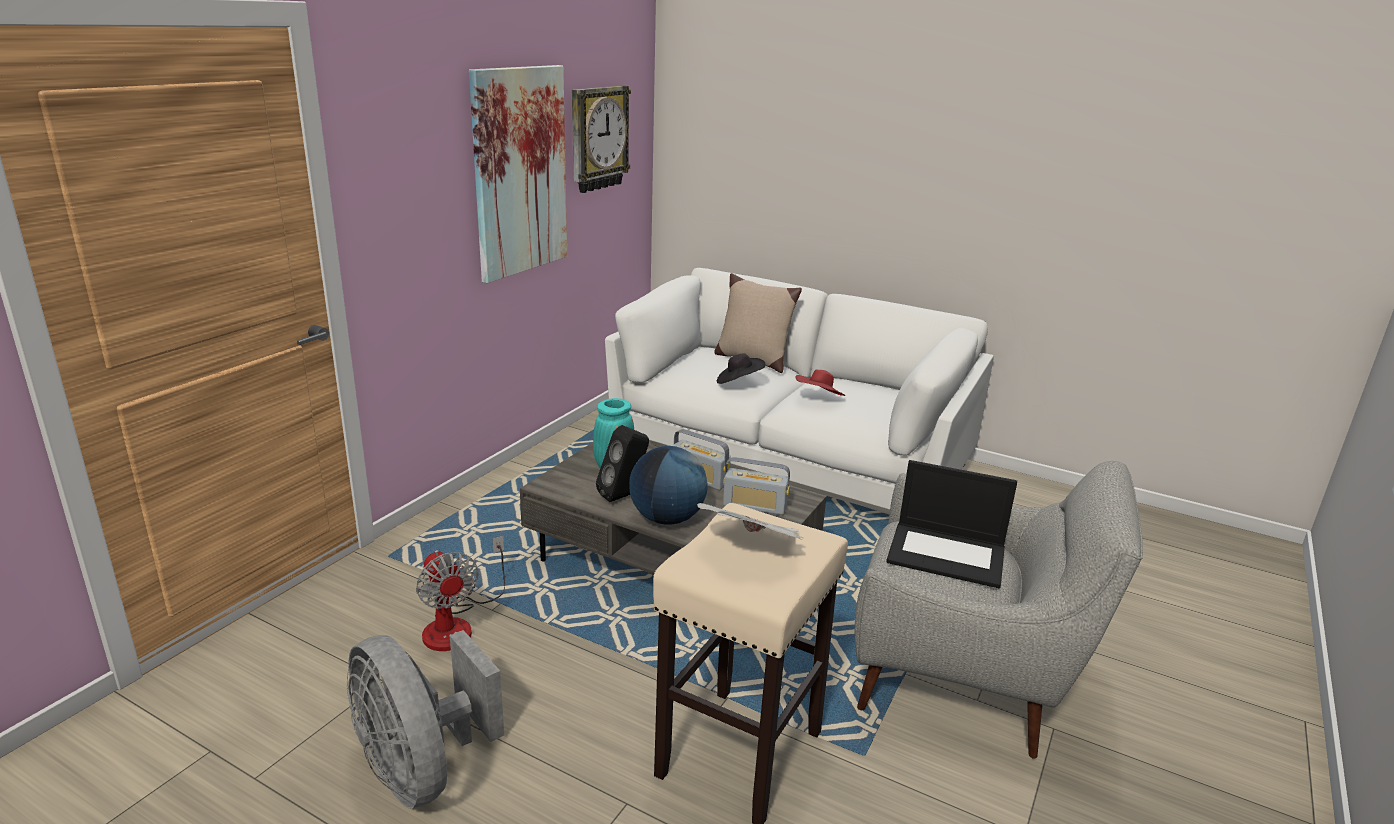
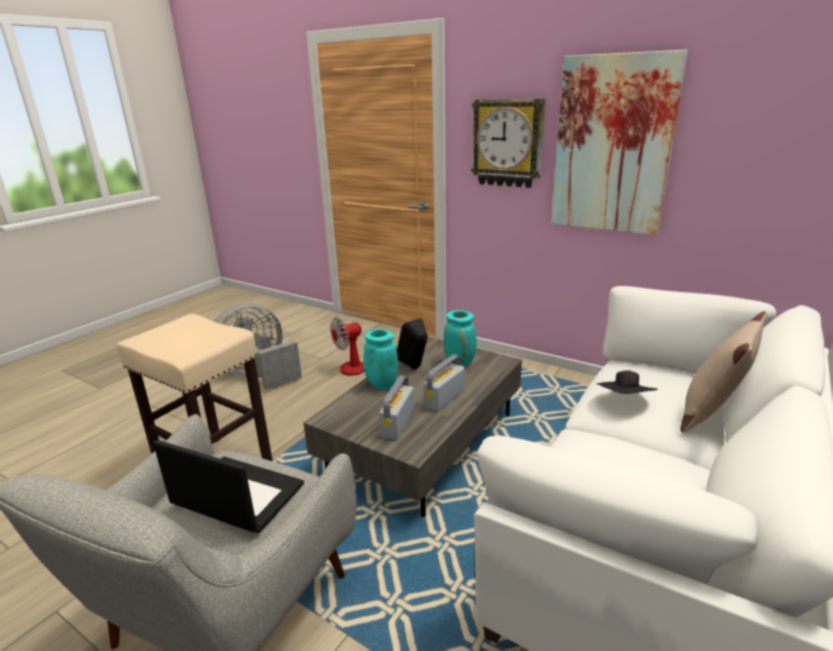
camera: 95 degrees right, 0 degrees up
wall clock [572,85,631,193] -> wall clock moved to [471,99,545,188]
globe [629,446,708,525] -> turquoise vase [364,329,398,390]
newspaper [697,503,803,540] -> none
red hat [795,370,846,396] -> none
laptop [886,460,1017,588] -> laptop turned 90 degrees clockwise [153,440,304,533]

